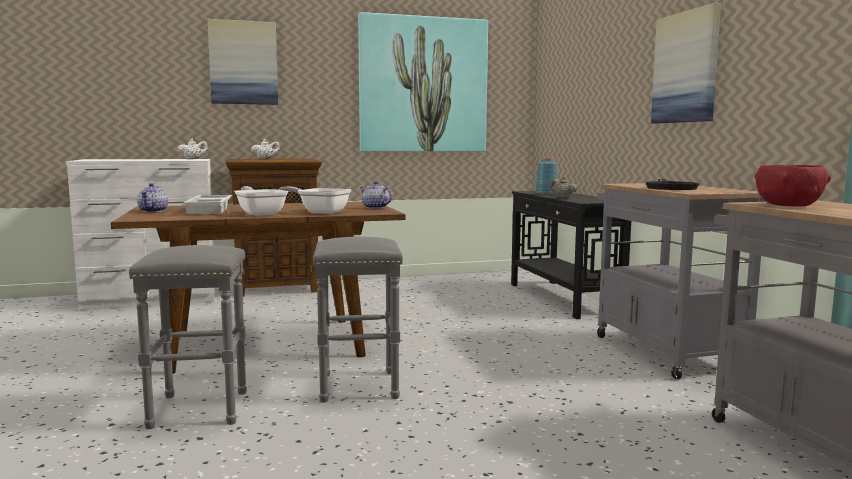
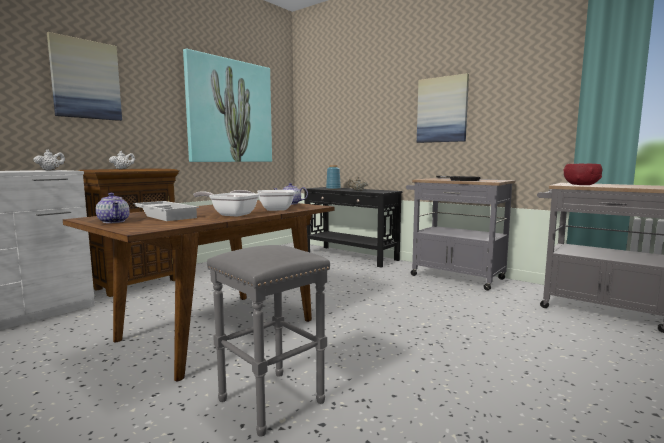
camera: 35 degrees left, 0 degrees up
grey stool [313,236,403,403] -> none

